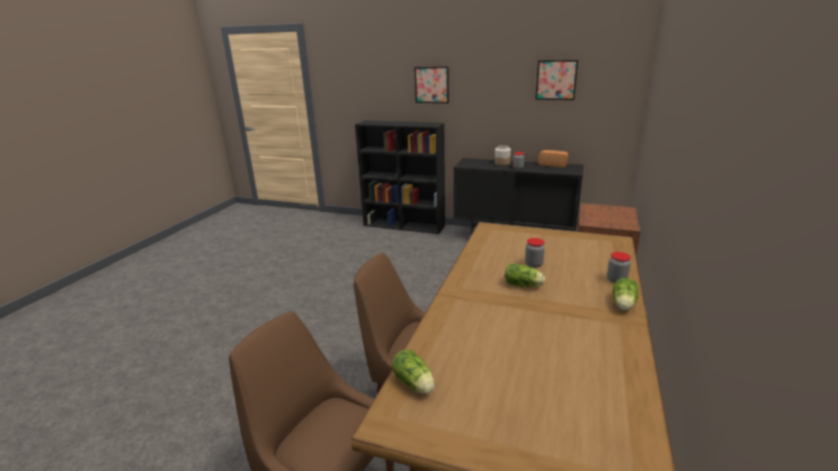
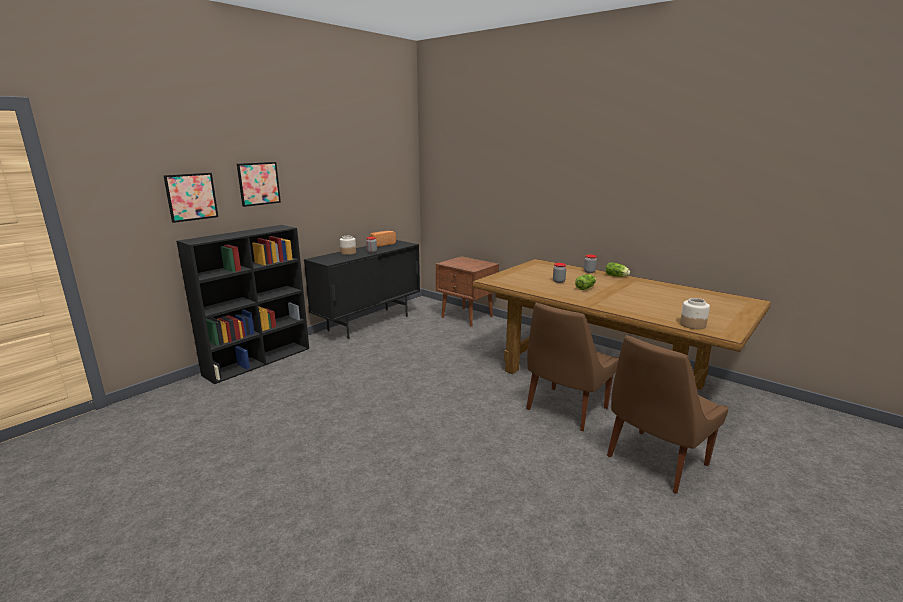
camera: 70 degrees left, 5 degrees down
lettuce [392,350,435,394] -> jar [680,298,710,329]
picture [535,60,578,100] -> picture moved to [163,173,218,223]

